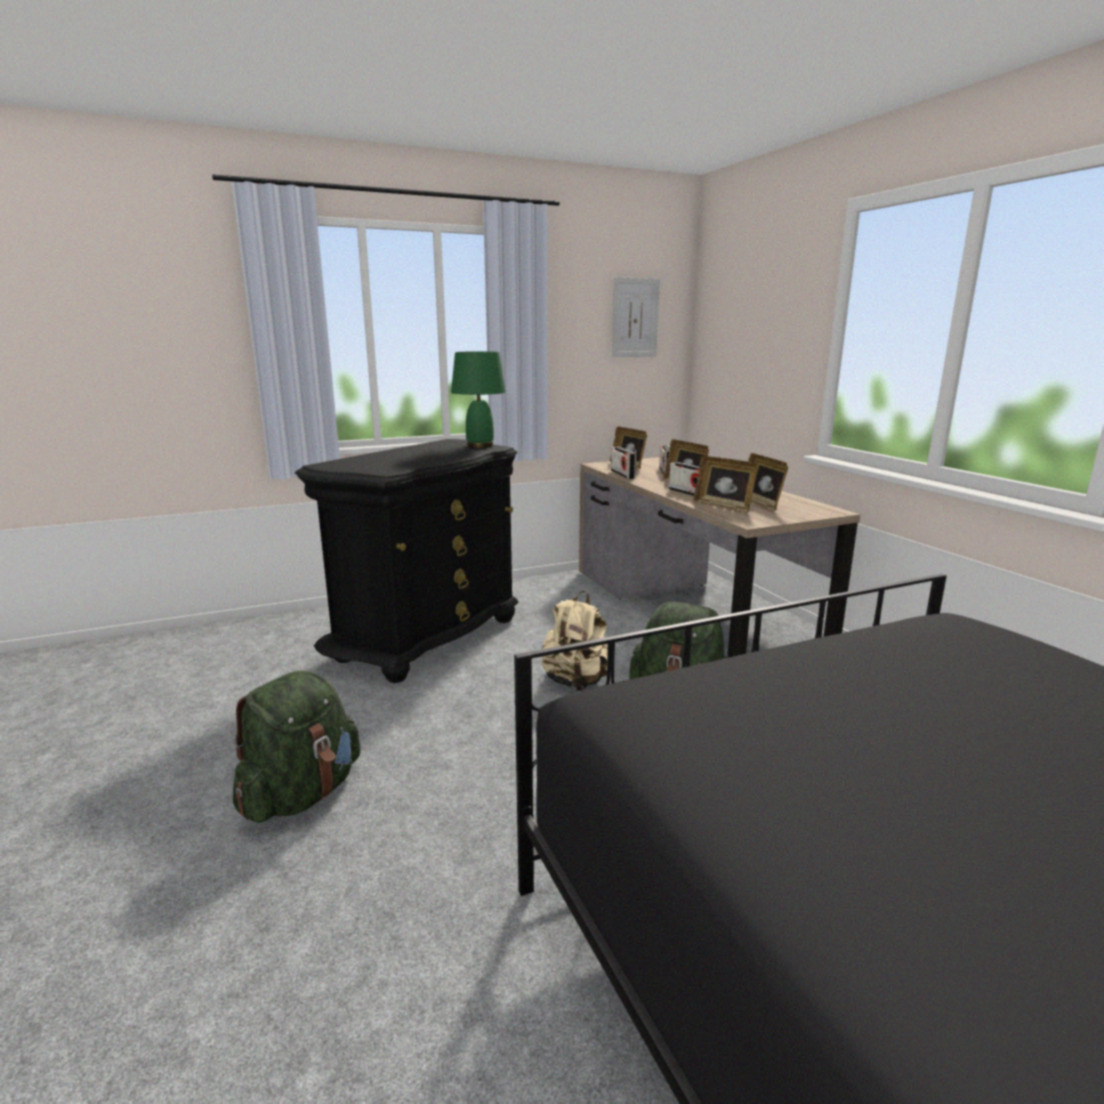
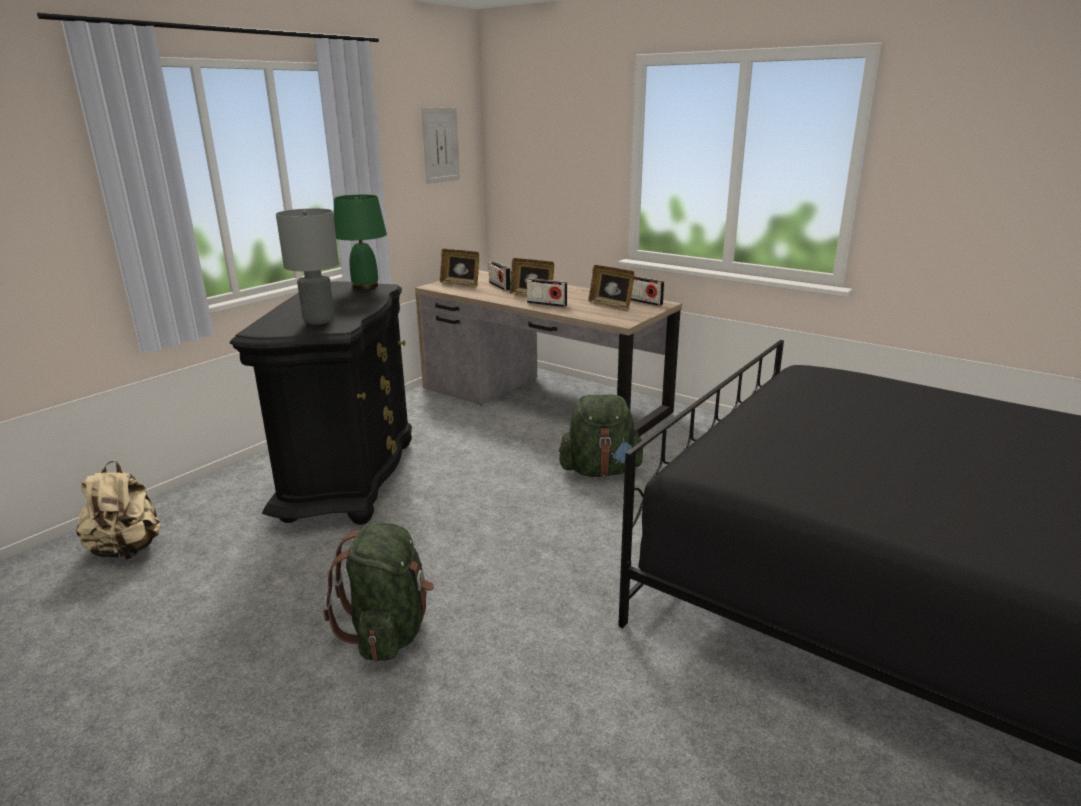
camera: 30 degrees left, 5 degrees up
beige backpack [541,591,608,691] -> beige backpack moved to [76,460,161,560]
radio [611,447,636,479] -> radio moved to [631,276,665,306]
picture frame [693,456,757,513] -> none
none -> grey table lamp [276,208,339,325]

